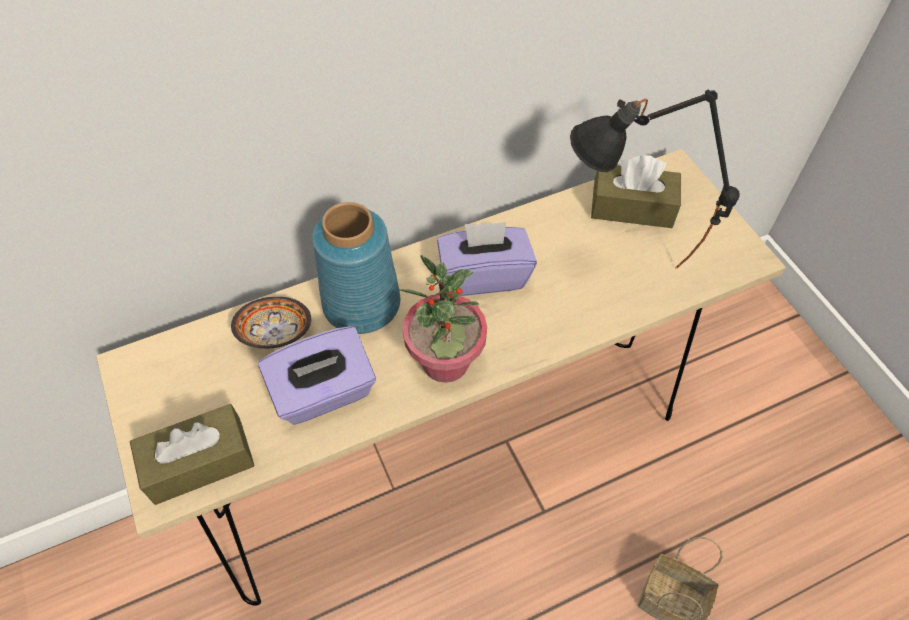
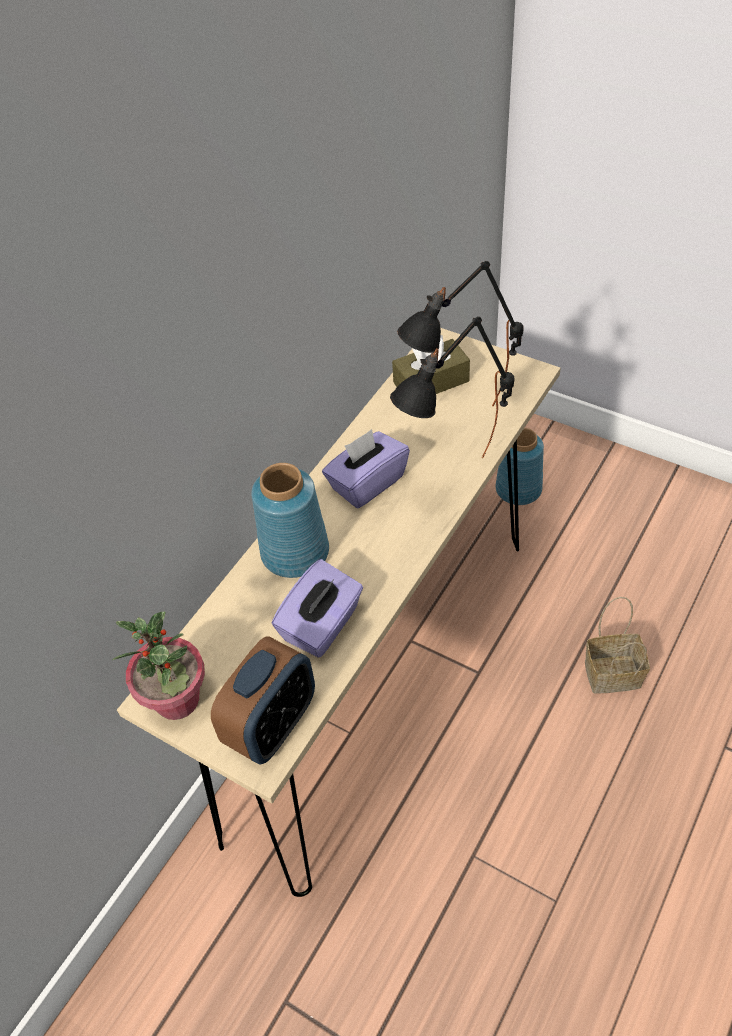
camera: 30 degrees left, 5 degrees down
brown tissue box [130,404,255,505] -> alarm clock [211,636,315,765]
bowl [231,296,311,349] -> none
potted plant [399,255,487,383] -> potted plant moved to [112,612,205,720]
none -> black table lamp [390,316,515,458]
none -> blue vase [496,428,544,505]

